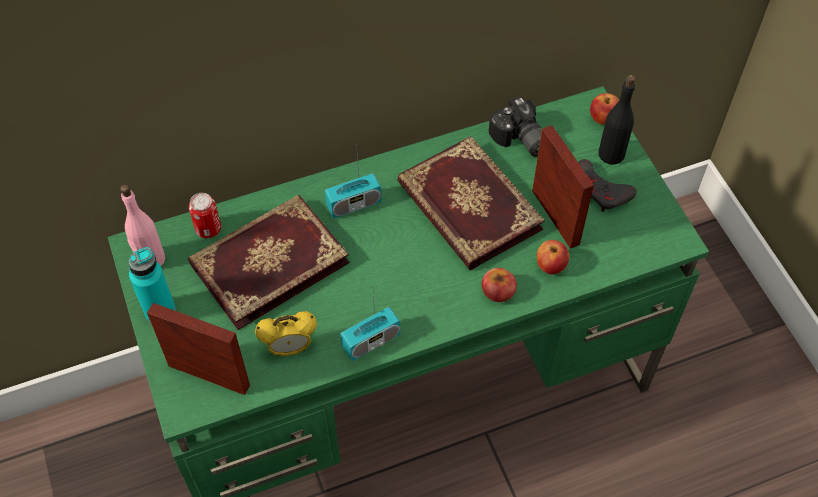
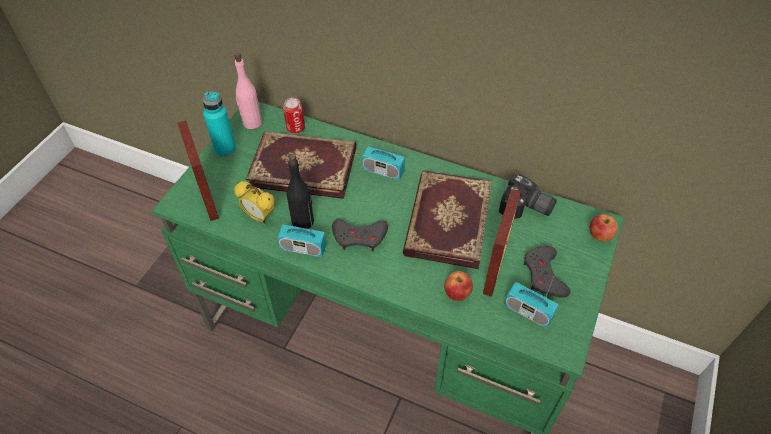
camera: 45 degrees right, 5 degrees down
apple [482,268,517,302] -> none
camera [489,96,542,158] -> camera turned 75 degrees counterclockwise [499,174,557,219]
black bottle [598,75,635,165] -> black bottle moved to [287,154,314,229]
none -> grey game controller [332,219,388,251]
none -> radio [505,271,559,328]

